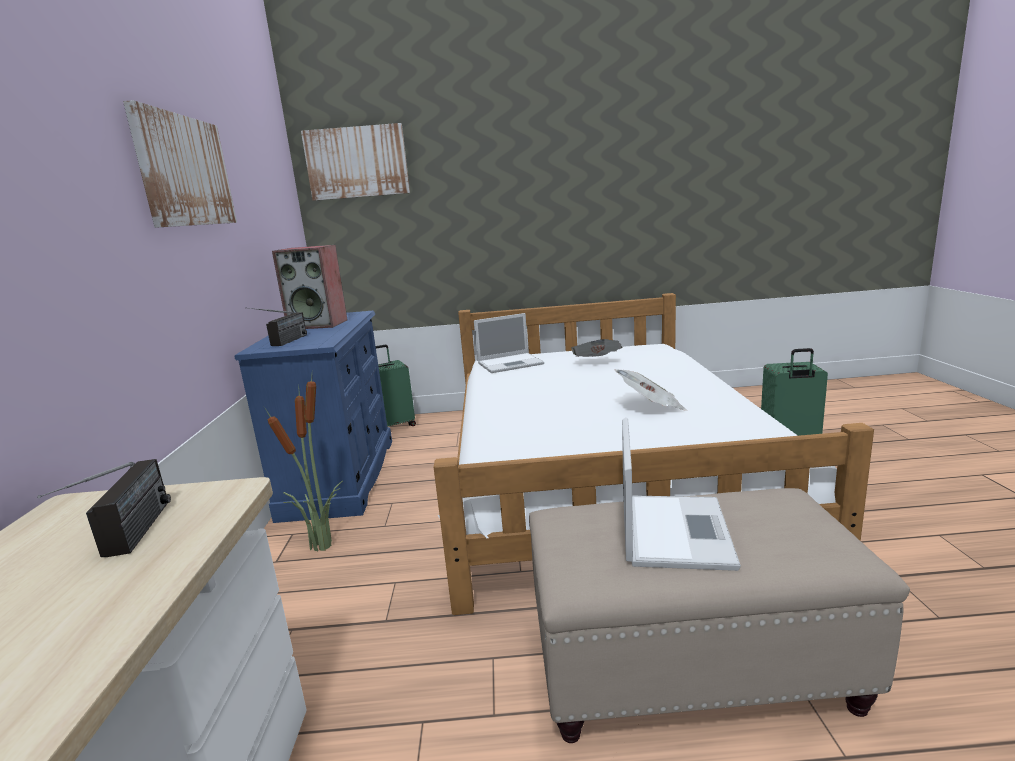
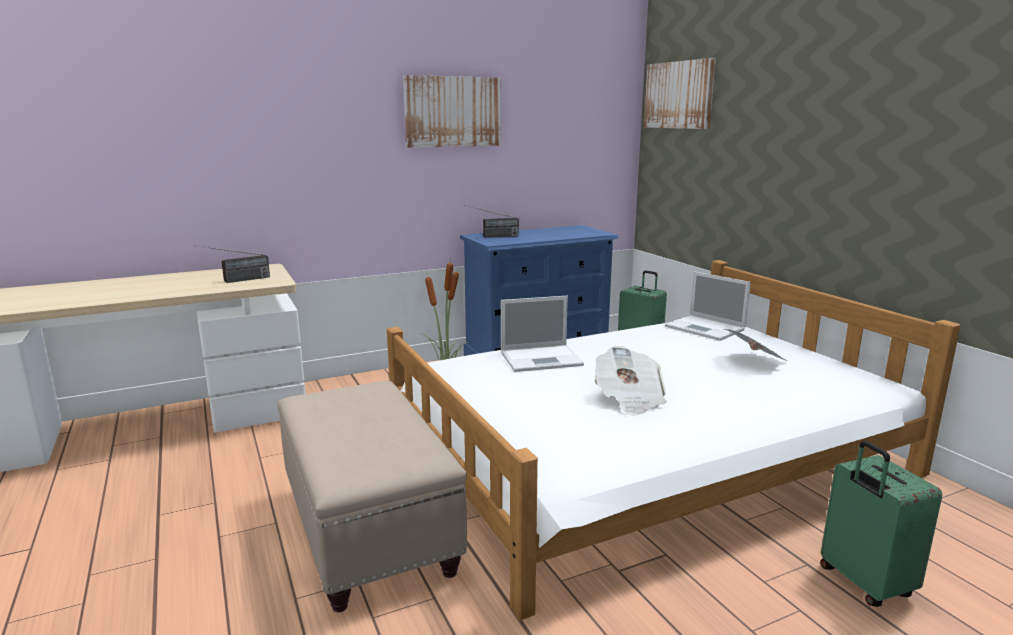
camera: 65 degrees right, 0 degrees up
speaker [272,245,348,329] -> none
laptop [622,418,741,571] -> laptop moved to [501,296,584,372]

